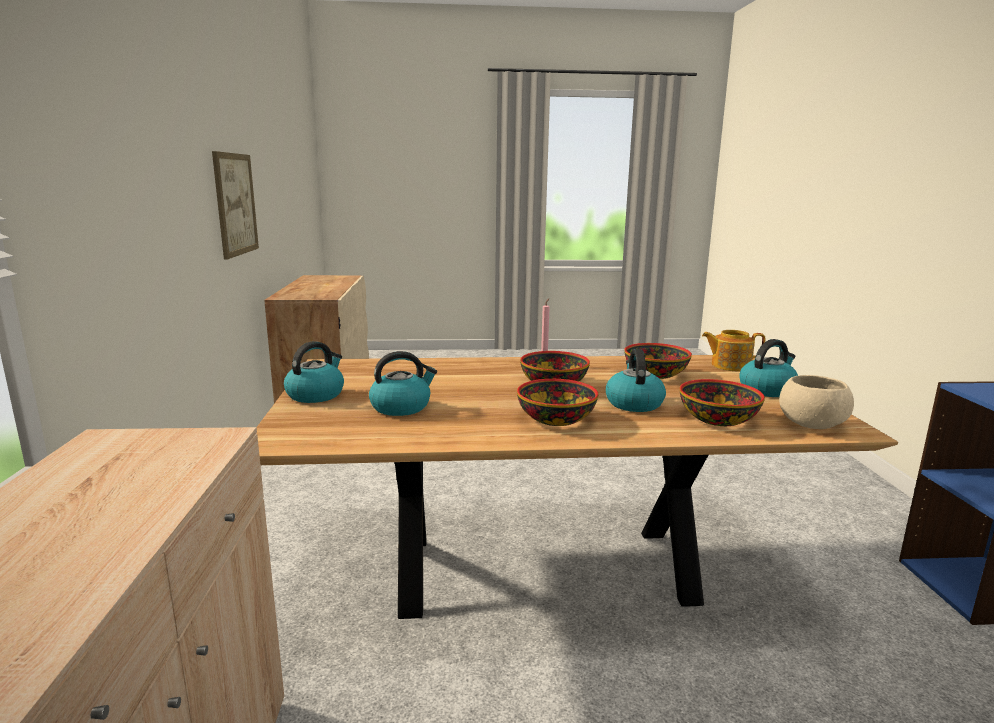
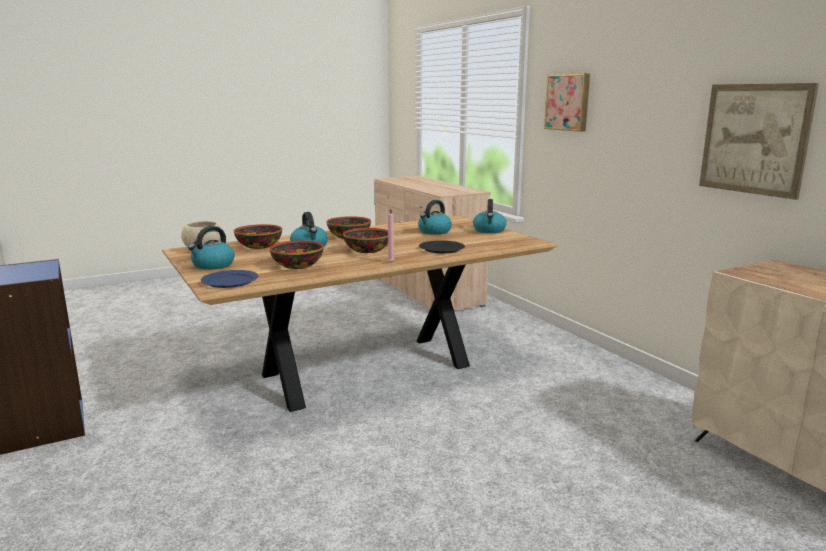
camera: 155 degrees right, 0 degrees up
teapot [702,330,765,371] -> blue plate [201,270,258,288]
none -> black plate [419,240,465,253]
none -> picture [544,73,590,132]

